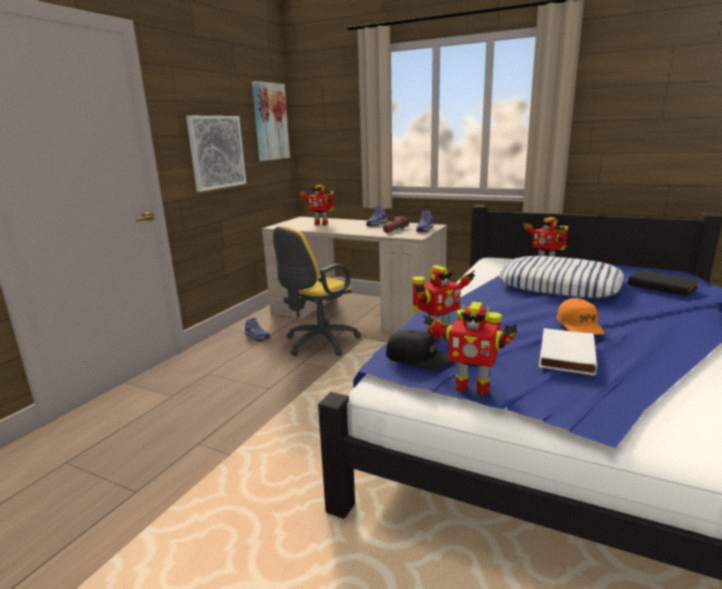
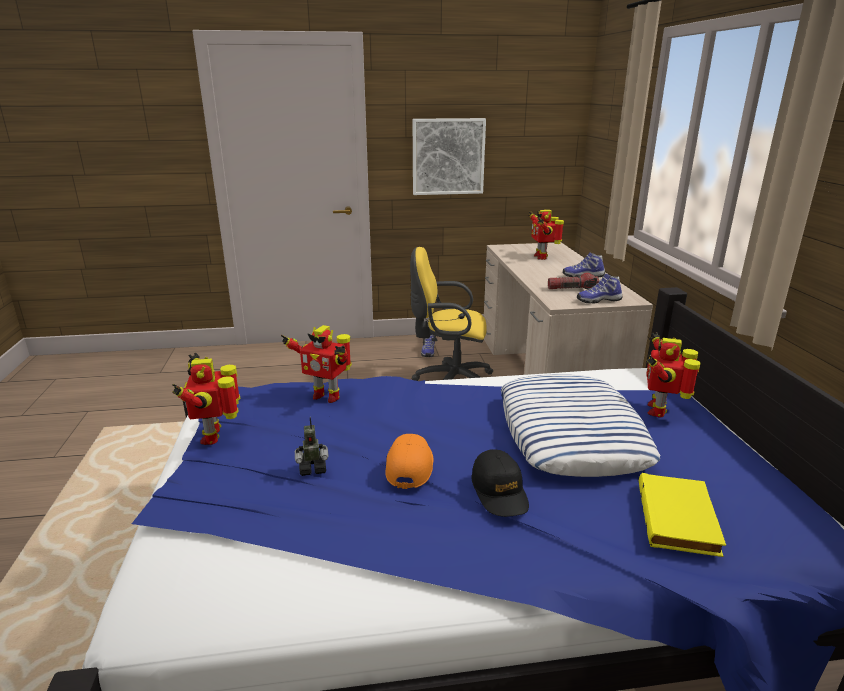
camera: 55 degrees right, 5 degrees up
picture [252,81,290,161] -> none
black cap [386,330,452,369] -> black cap moved to [471,449,529,517]
white book [539,328,597,376] -> toy robot [295,417,329,476]
orange cap [557,298,605,335] -> orange cap turned 135 degrees clockwise [385,434,433,489]
black book [628,270,699,296] -> yellow book [639,473,726,557]

